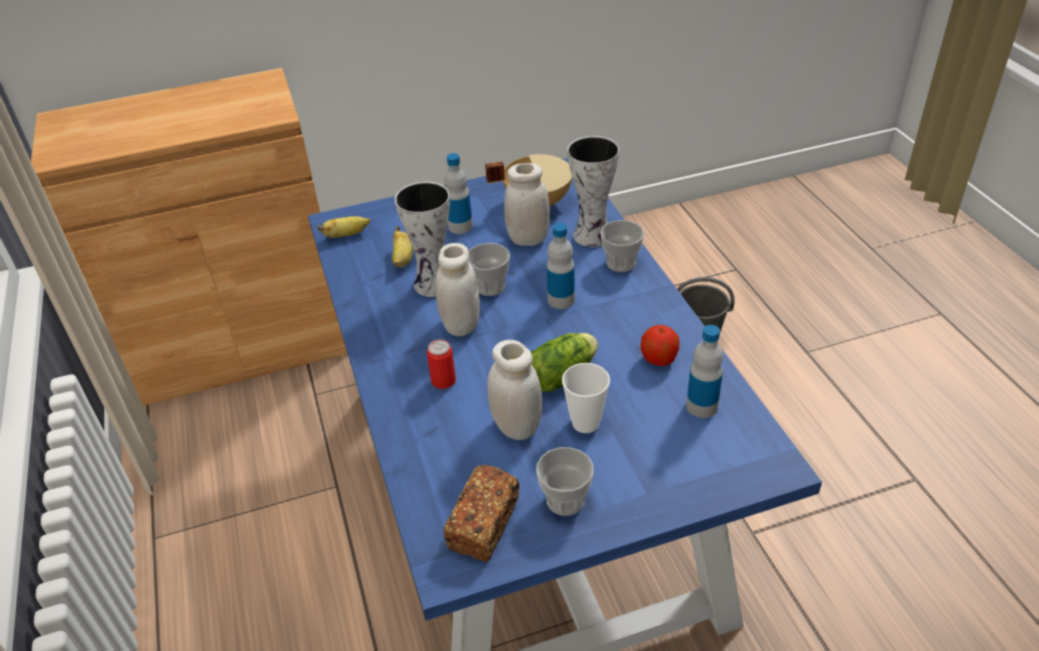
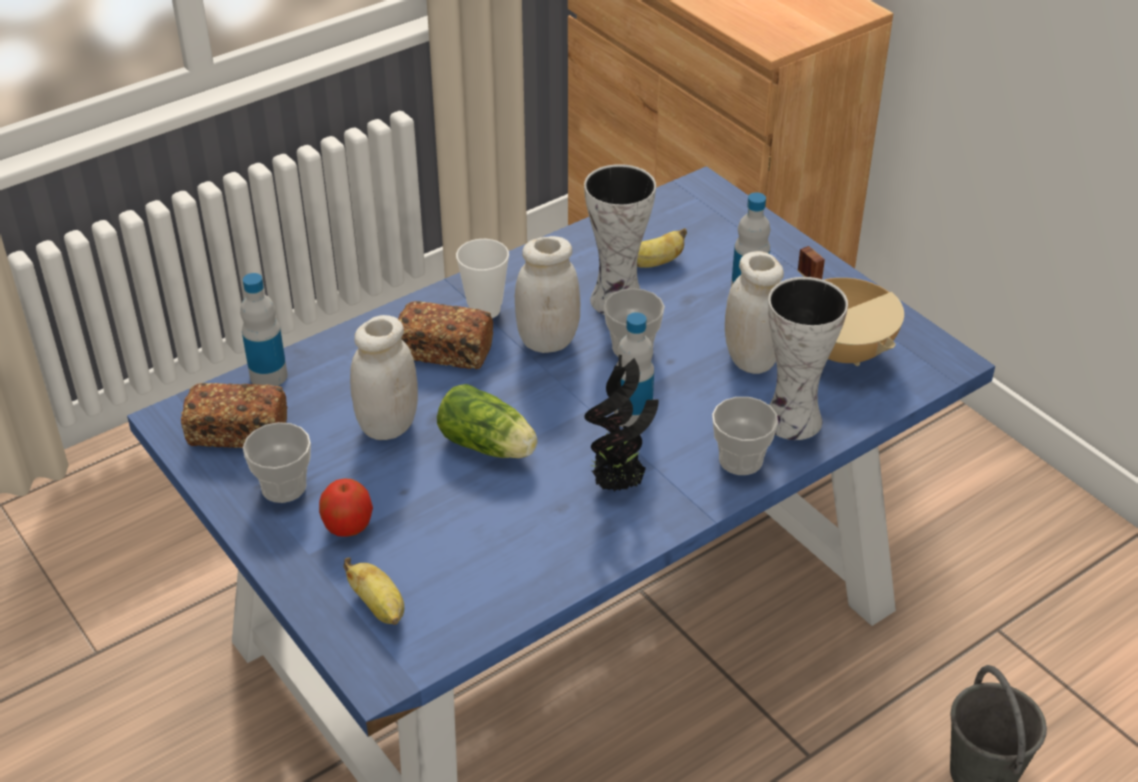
camera: 70 degrees right, 0 degrees up
banana [318,216,370,238] -> banana moved to [343,557,404,625]
can [427,339,456,389] -> bread [398,301,493,369]
cup [562,363,610,433] -> cup moved to [456,239,509,318]
apple [641,325,679,366] -> apple moved to [319,478,373,537]
bottle [686,325,723,418] -> bottle moved to [240,273,287,386]
none -> potted plant [584,354,659,491]

